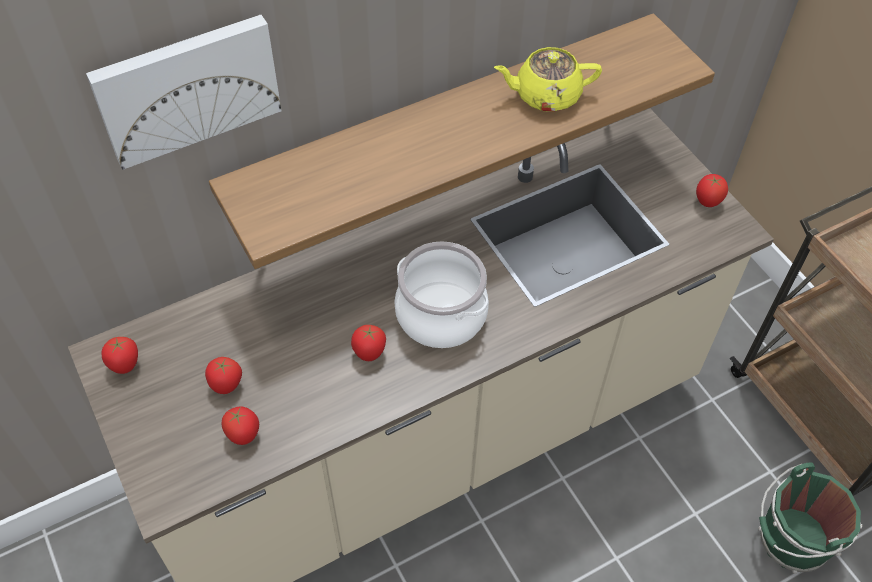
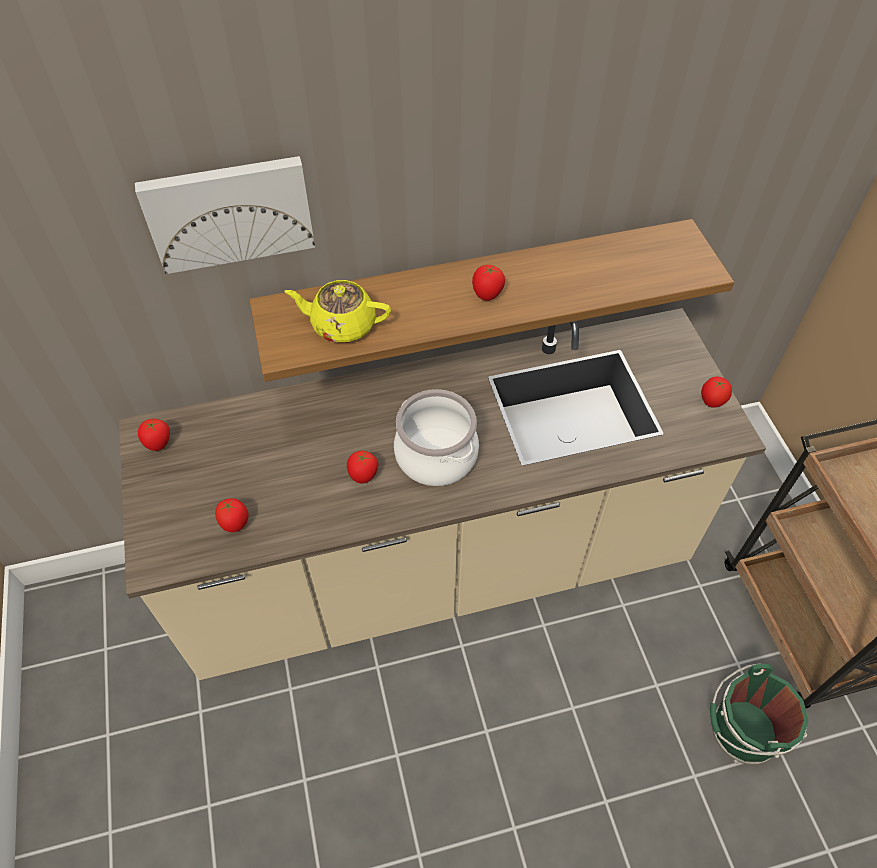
camera: 15 degrees right, 0 degrees up
tomato [205,357,242,394] -> tomato moved to [472,265,505,301]
yellow teapot [494,47,602,112] -> yellow teapot moved to [284,280,391,343]

